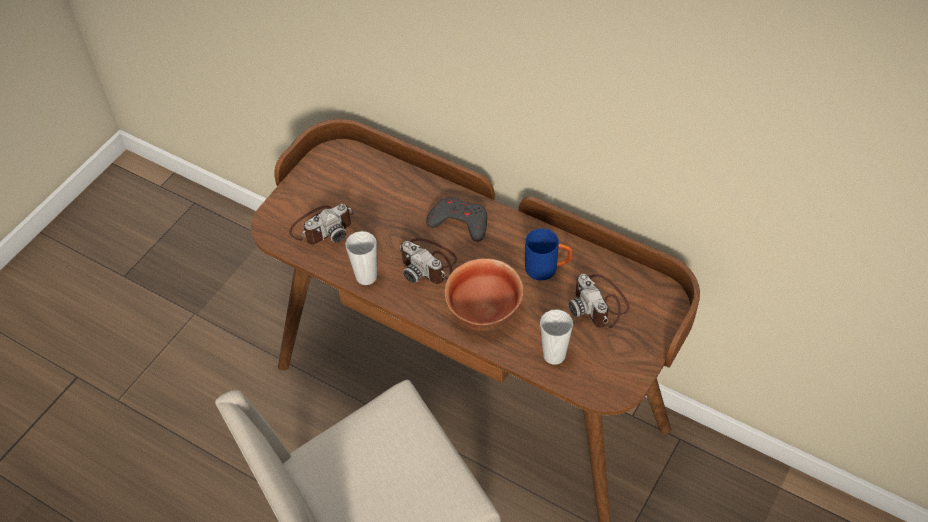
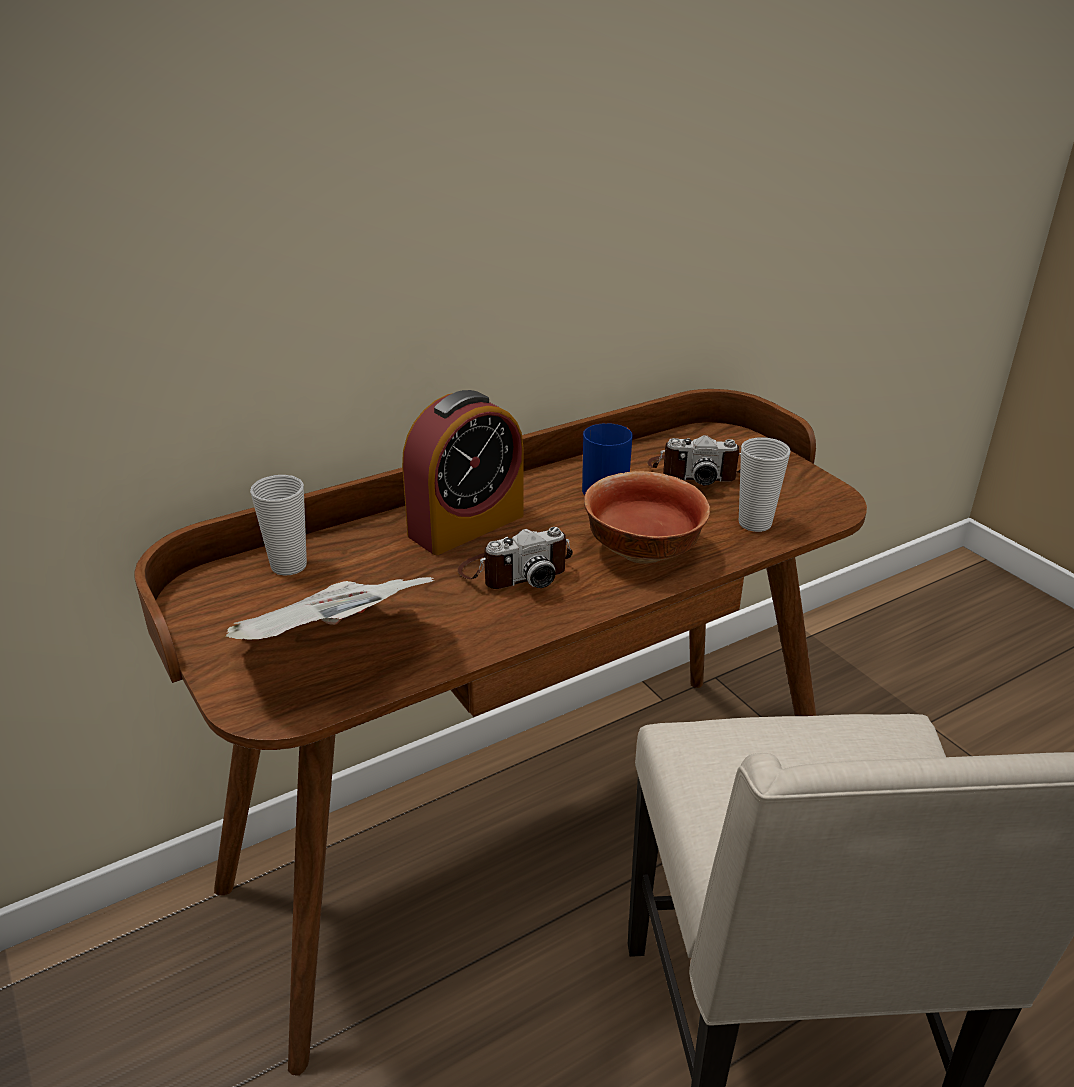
camera: 65 degrees left, 20 degrees down
camera [289,204,354,245] -> newspaper [226,577,434,640]
cup [345,231,377,285] -> cup moved to [250,475,307,576]
grey game controller [426,197,487,242] -> alarm clock [402,390,524,555]

